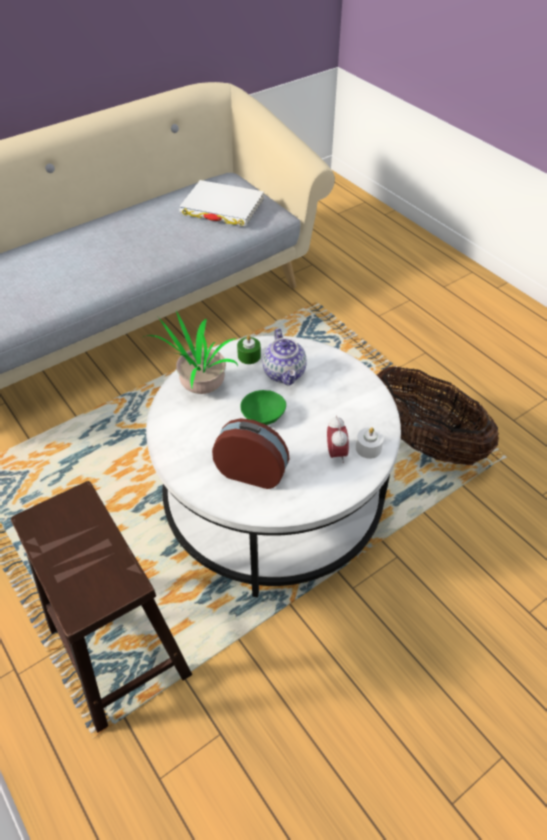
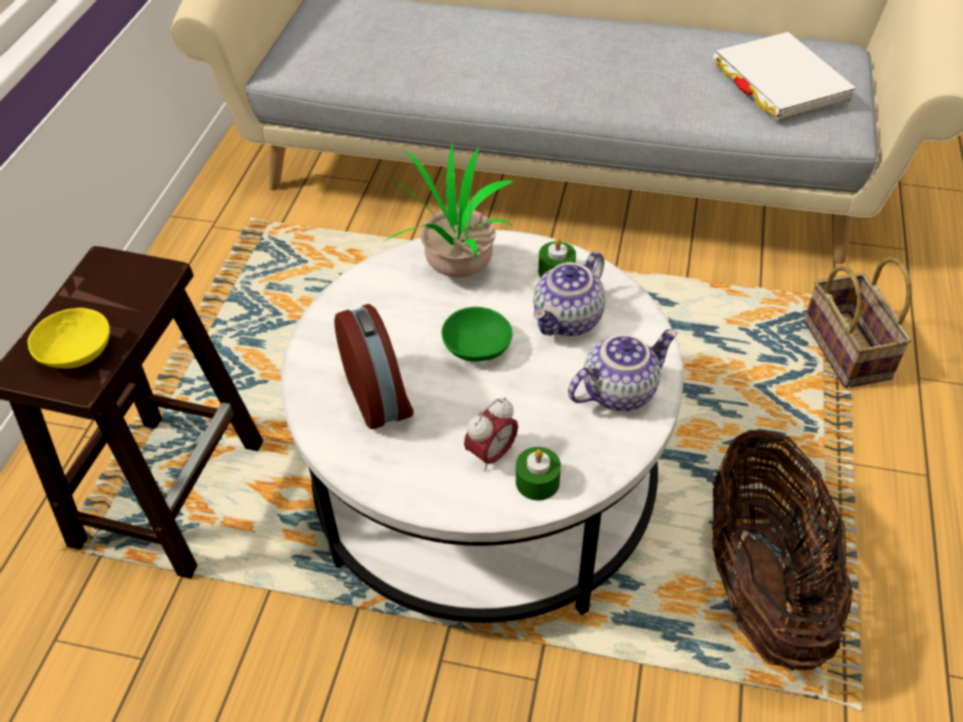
camera: 50 degrees right, 0 degrees up
white candle [356,427,384,459] -> green candle [516,447,561,501]
none -> yellow bowl [27,308,110,369]
none -> teapot [568,329,678,411]
none -> basket [804,257,912,388]

